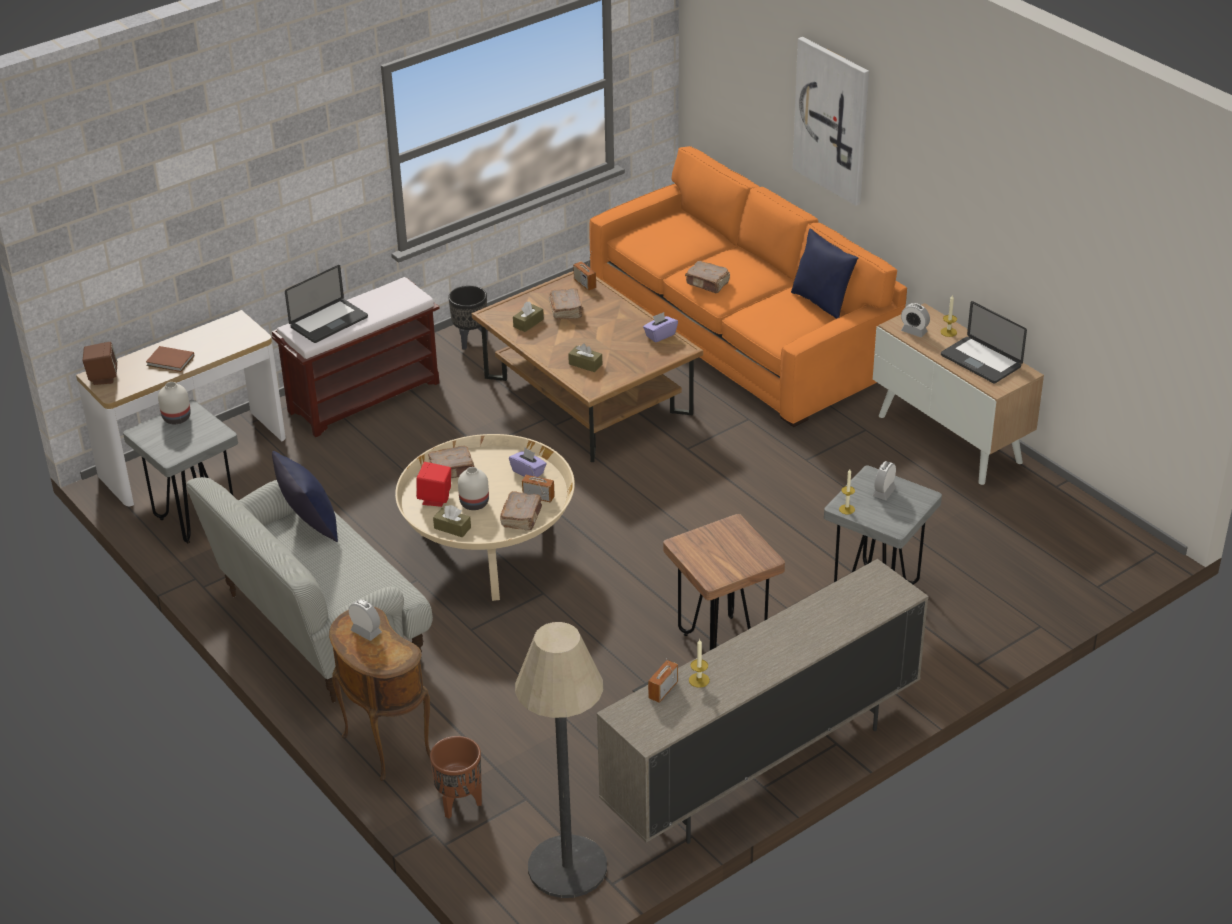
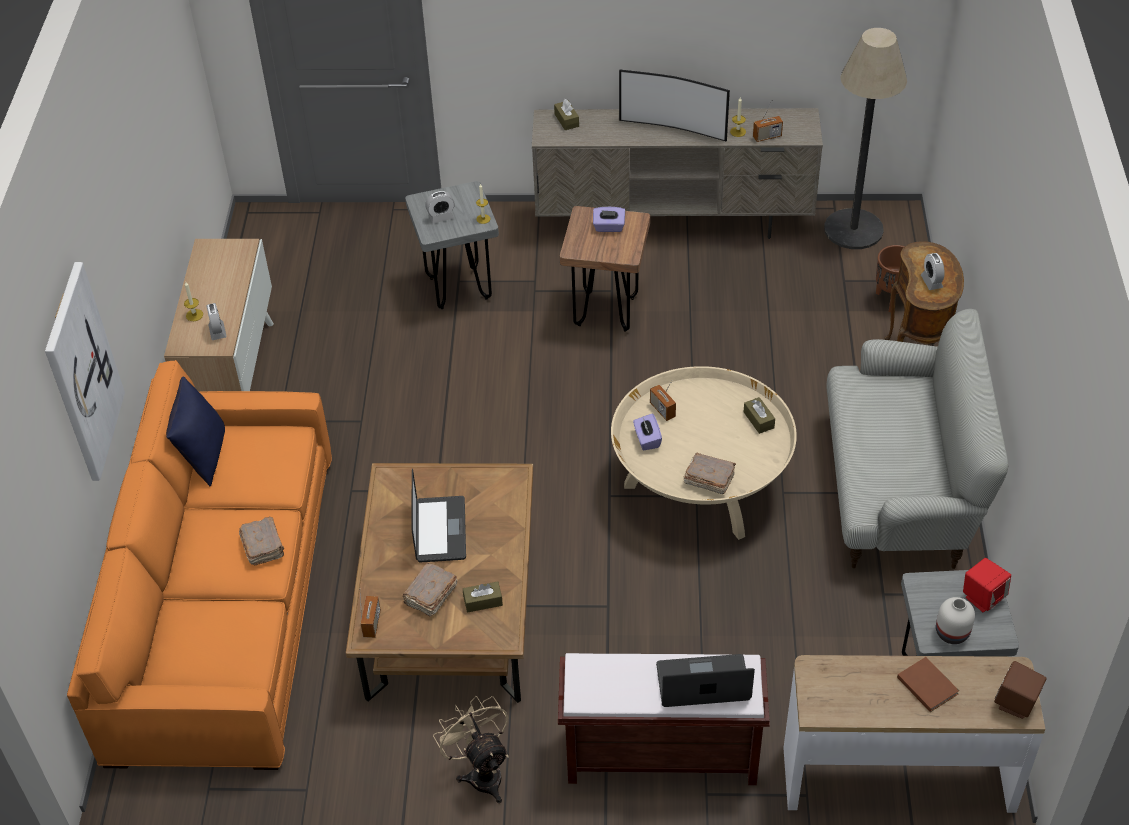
camera: 140 degrees left, 10 degrees up
blue pillow [272,451,338,542] -> none
red speaker [416,462,451,507] -> red speaker moved to [963,558,1011,612]
black planter [448,285,488,350] -> beige fan [433,696,509,803]
white vase [458,467,489,510] -> none
brown book [500,491,542,531] -> none
brown tissue box [568,344,602,372] -> brown tissue box moved to [554,99,579,130]
purple tissue box [643,312,678,343] -> purple tissue box moved to [593,207,625,232]
laptop [941,301,1027,383] -> laptop moved to [412,469,466,563]
none -> television [619,70,730,141]

